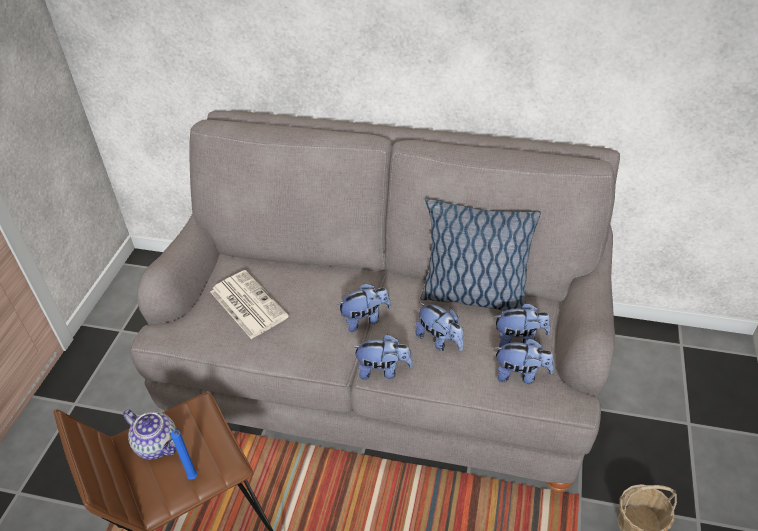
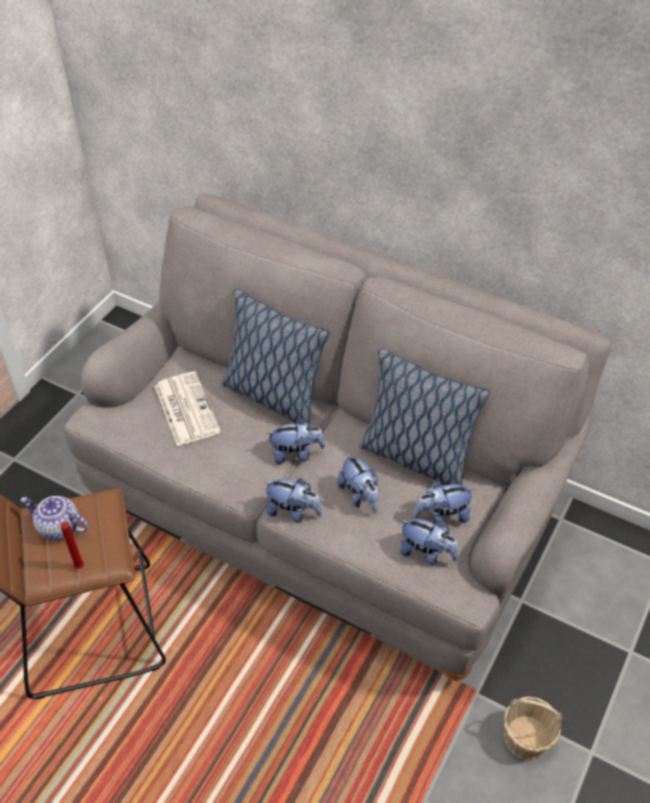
camera: 15 degrees right, 5 degrees up
teapot [123,410,177,460] -> teapot turned 150 degrees clockwise [20,496,88,541]
blue candle [171,430,198,480] -> red candle [60,522,84,569]
plush toy [494,303,551,347] -> plush toy turned 150 degrees clockwise [413,481,475,524]
none -> pillow [222,289,329,423]

